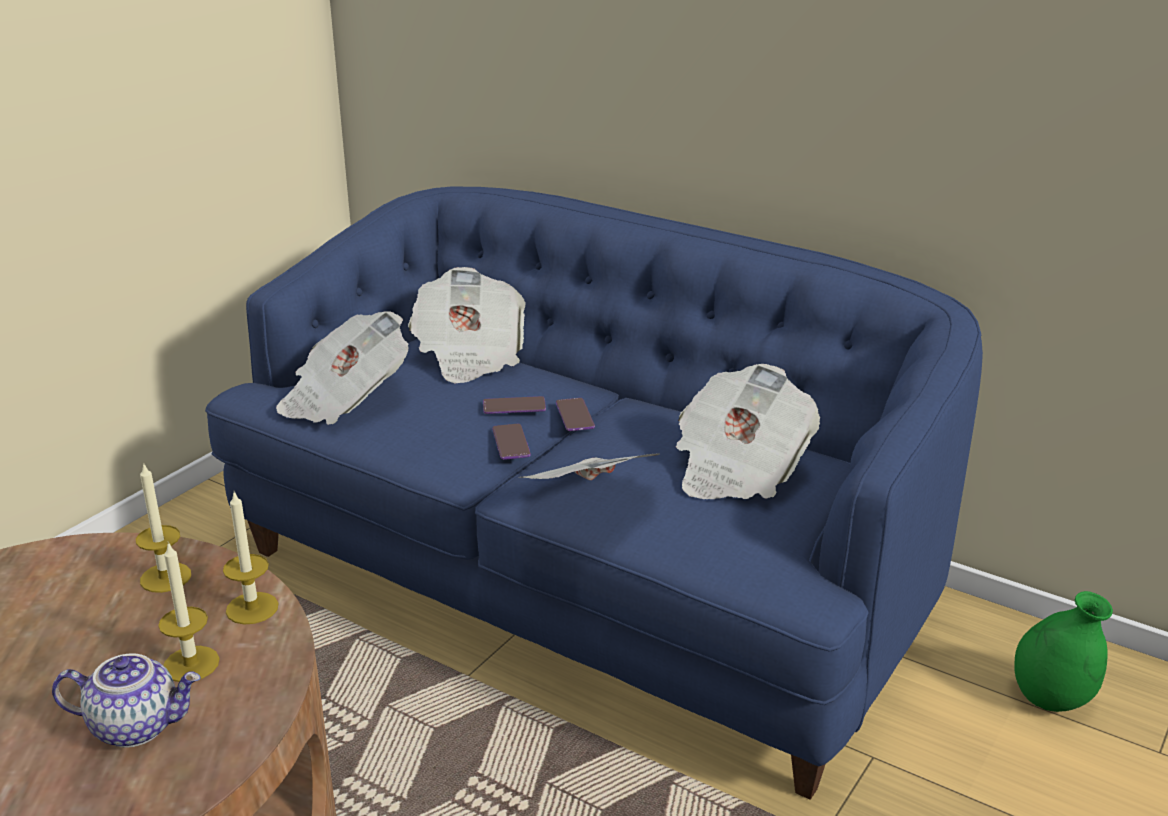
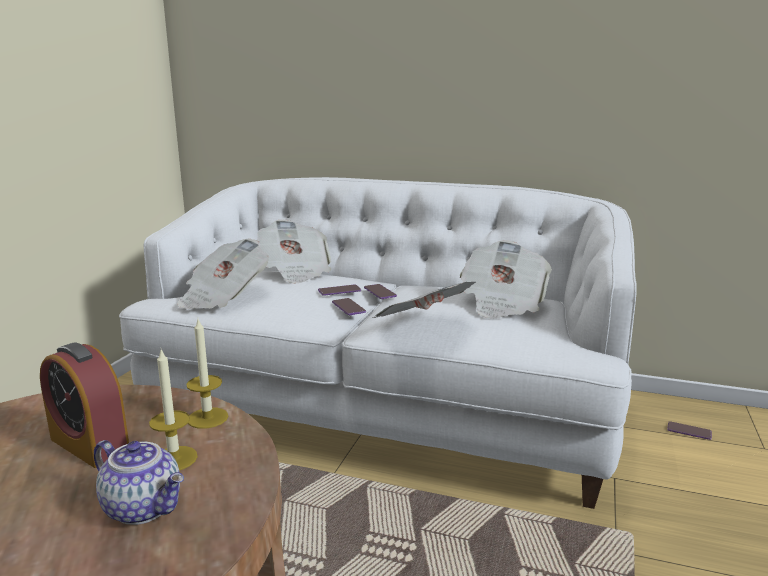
camera: 15 degrees left, 10 degrees down
teapot [52,653,201,748] -> teapot turned 45 degrees clockwise [94,440,184,525]
candle [136,462,191,593] -> none
blue sofa [205,187,983,800] -> white sofa [119,177,637,509]
green vase [1014,591,1113,712] -> phone [667,421,712,440]
none -> alarm clock [40,343,129,468]

